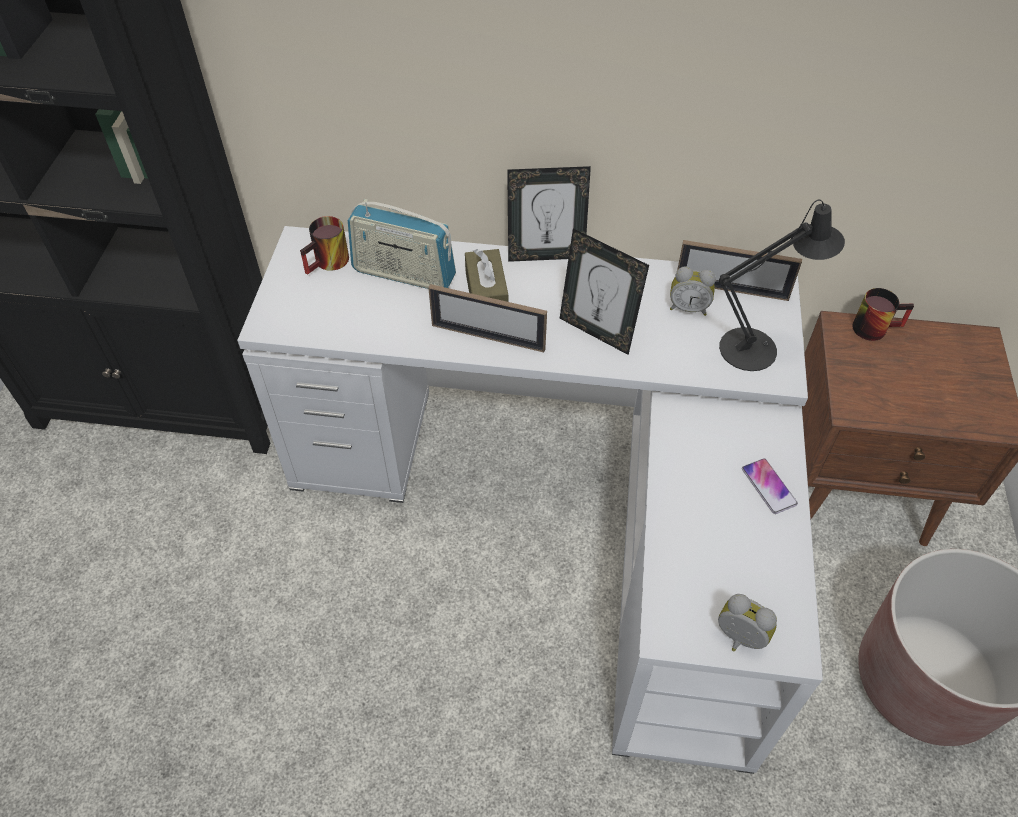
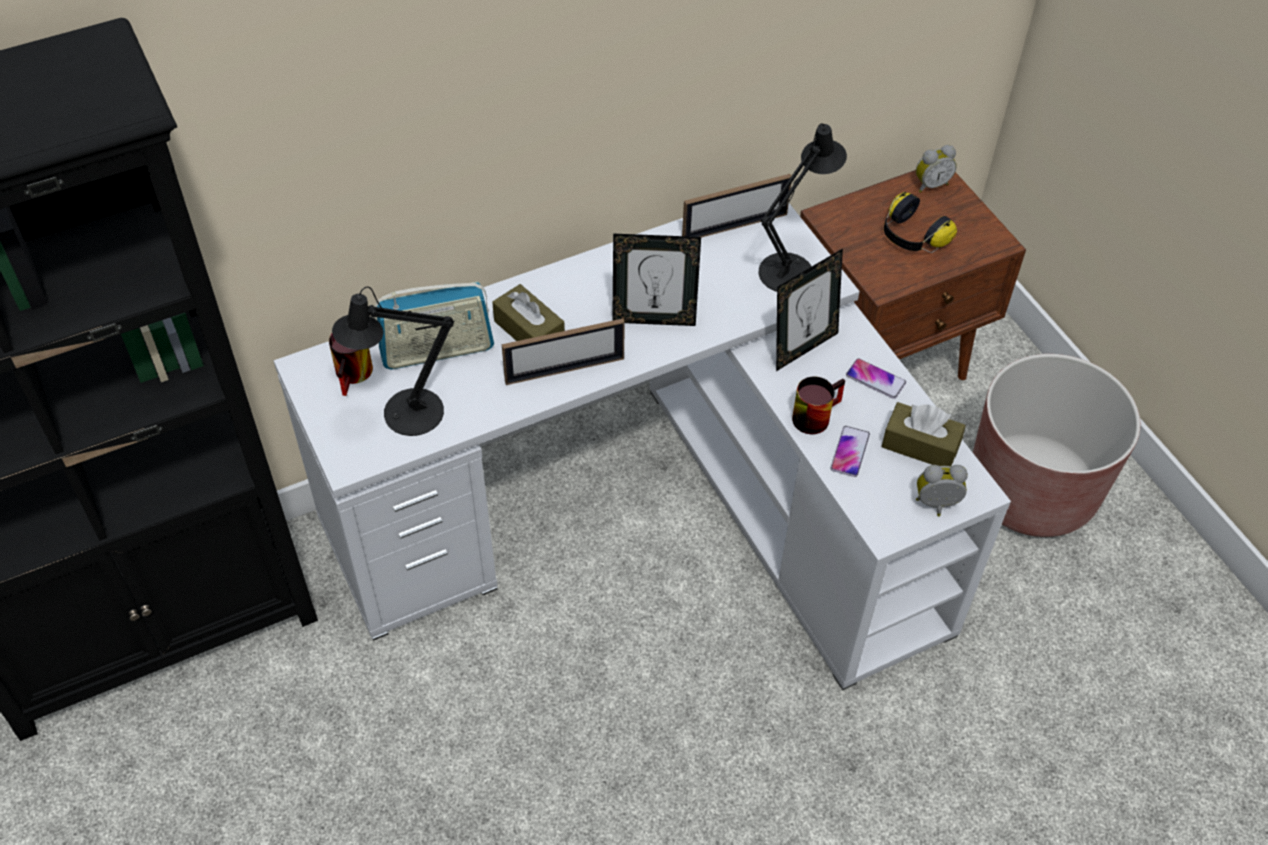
camera: 35 degrees left, 0 degrees up
picture frame [507,166,591,262] -> picture frame moved to [776,249,843,371]
alarm clock [670,266,716,316] -> alarm clock moved to [916,145,957,193]
mug [852,288,914,341] -> mug moved to [792,376,845,434]
none -> black table lamp [332,287,454,436]
none -> phone [830,426,870,477]
none -> brown tissue box [882,402,966,466]
none -> headphones [884,191,957,253]

